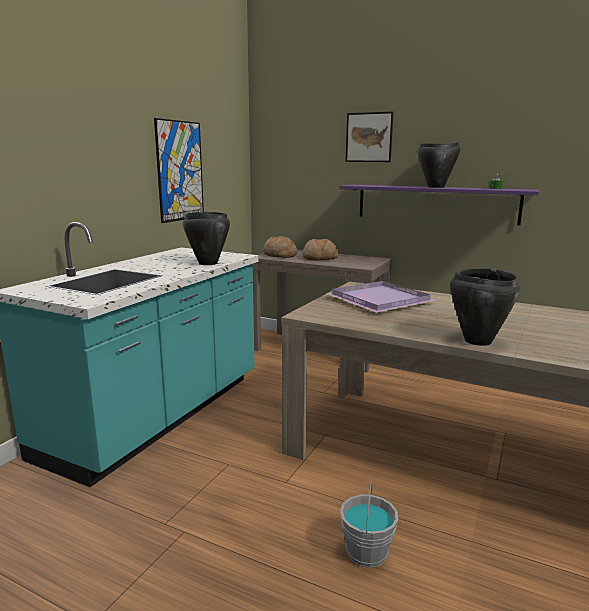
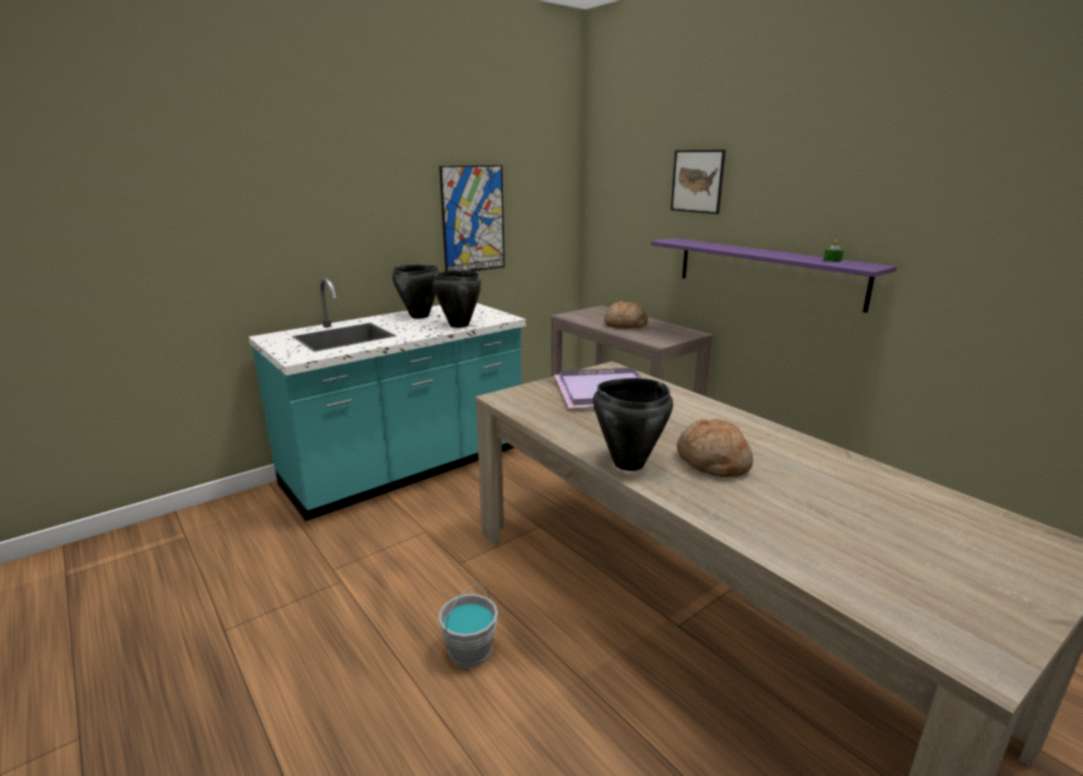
camera: 25 degrees right, 5 degrees up
bread [263,236,297,258] -> bread moved to [677,419,753,477]
black cooking pot [418,142,460,188] -> black cooking pot moved to [392,265,440,319]

